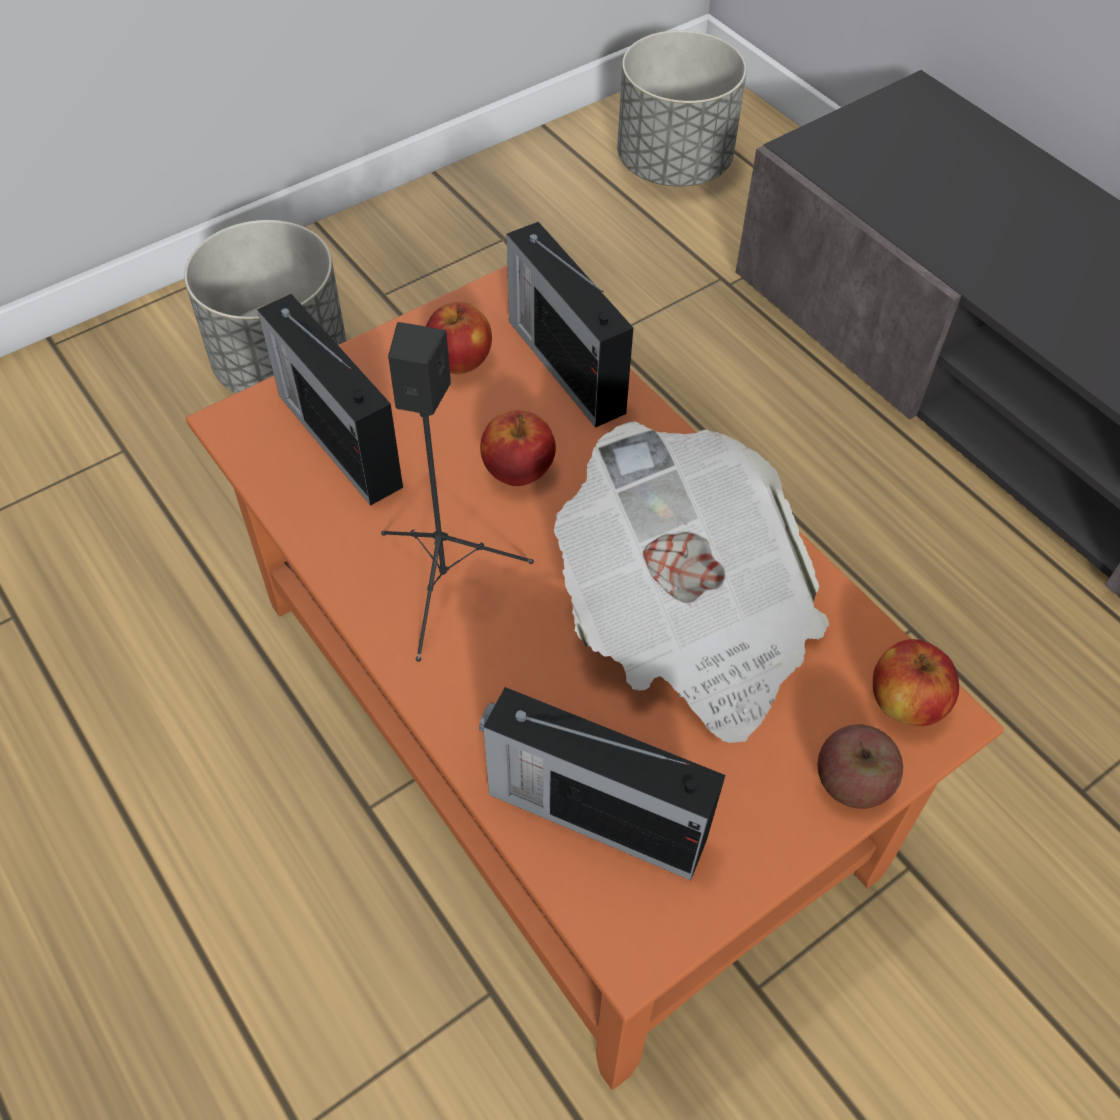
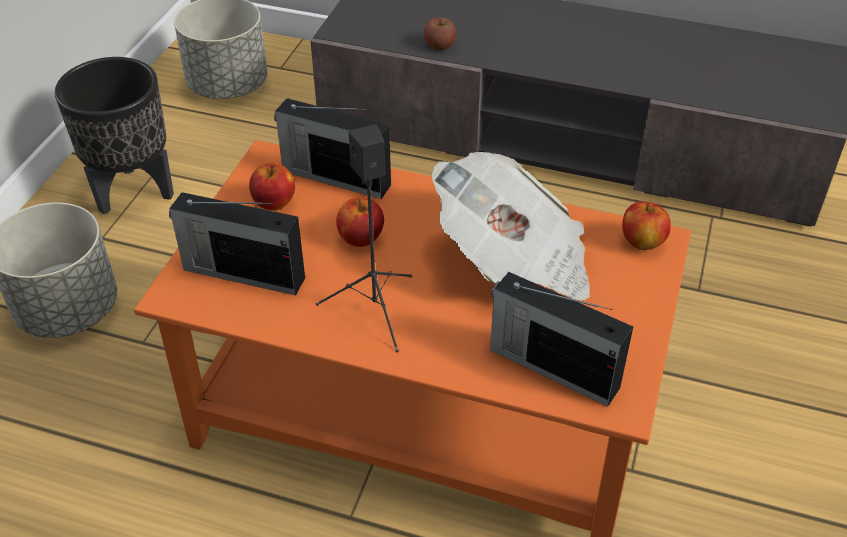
camera: 35 degrees left, 10 degrees down
radio [479,687,725,880] -> radio turned 45 degrees clockwise [490,272,633,406]
apple [818,724,903,809] -> apple moved to [424,17,456,50]
none -> black planter [55,57,174,214]

